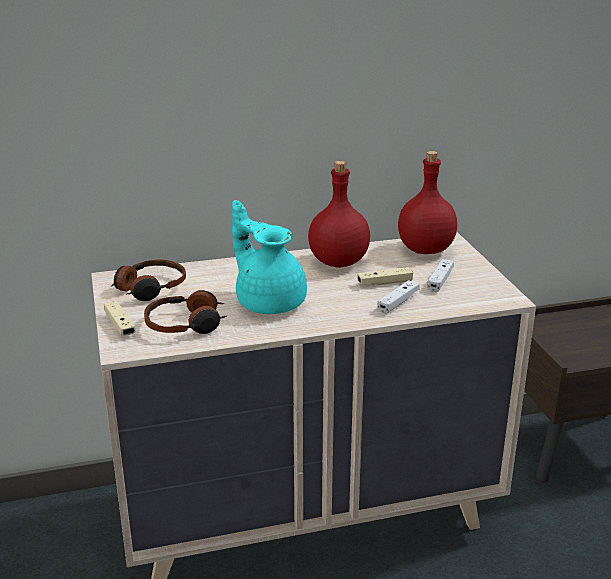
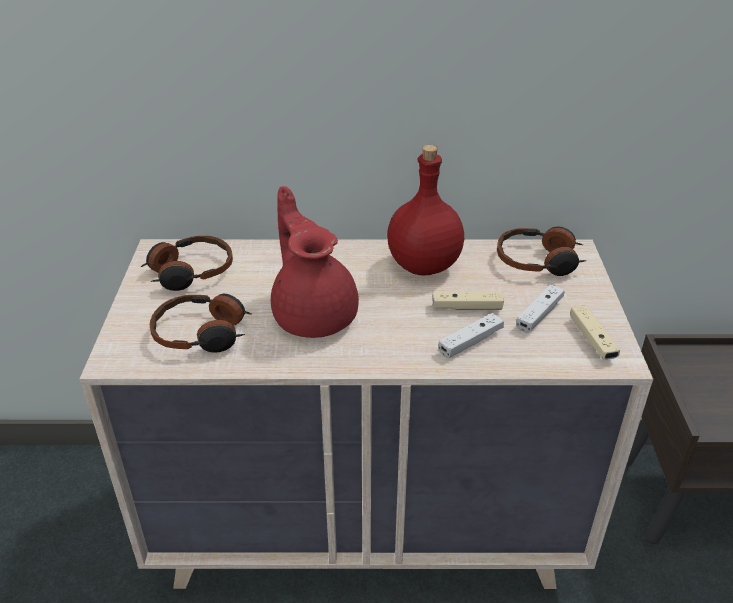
camera: 15 degrees right, 10 degrees up
beige game controller [104,301,136,336] -> beige game controller moved to [570,305,620,360]
turquoise teapot [232,200,307,314] -> red teapot [271,186,359,338]
red bottle [398,151,457,254] -> headphones [497,227,586,276]

